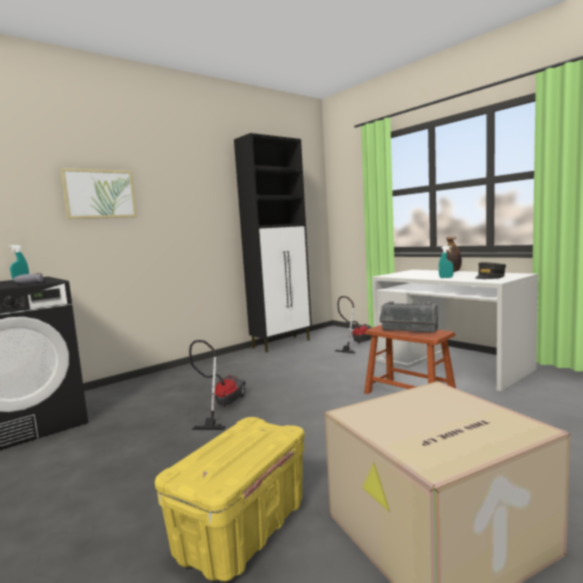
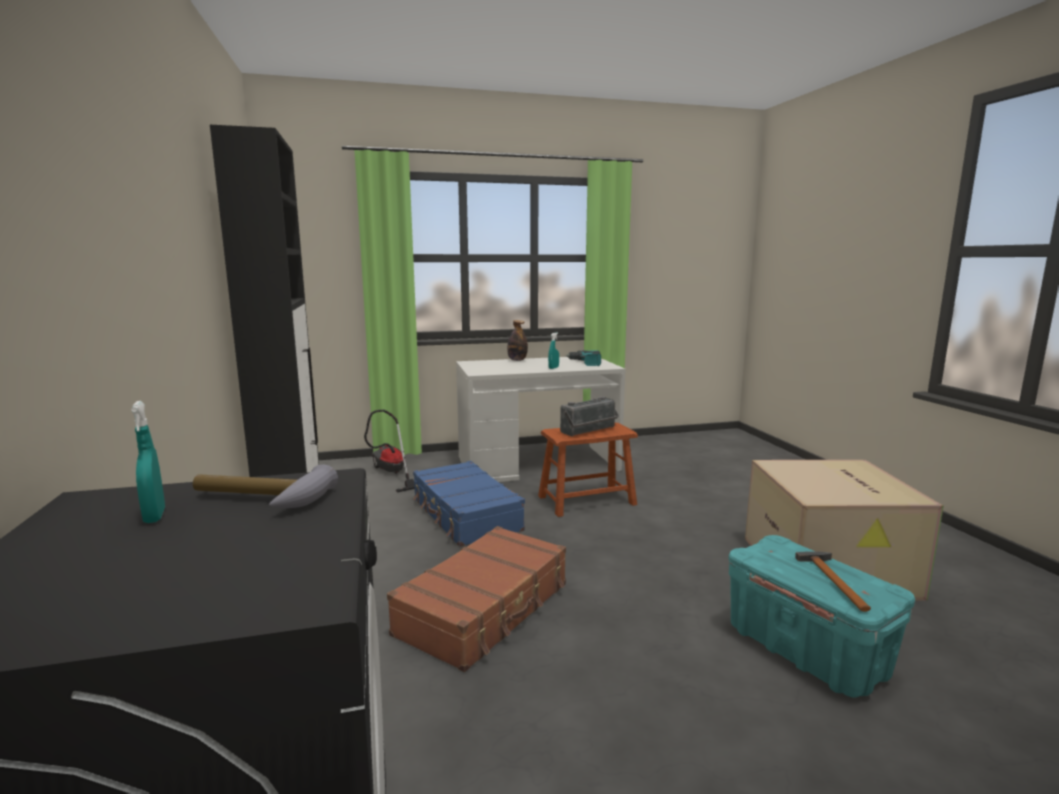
camera: 65 degrees left, 5 degrees up
picture [60,168,137,219] -> none
yellow storage box [155,417,305,581] -> turquoise storage box [729,535,915,698]
vacuum cleaner [189,340,246,430] -> brown suitcase [387,526,566,672]
grey cap [475,262,506,279] -> power drill [565,350,601,366]
none -> blue suitcase [413,461,525,547]
none -> hammer [795,551,871,612]

